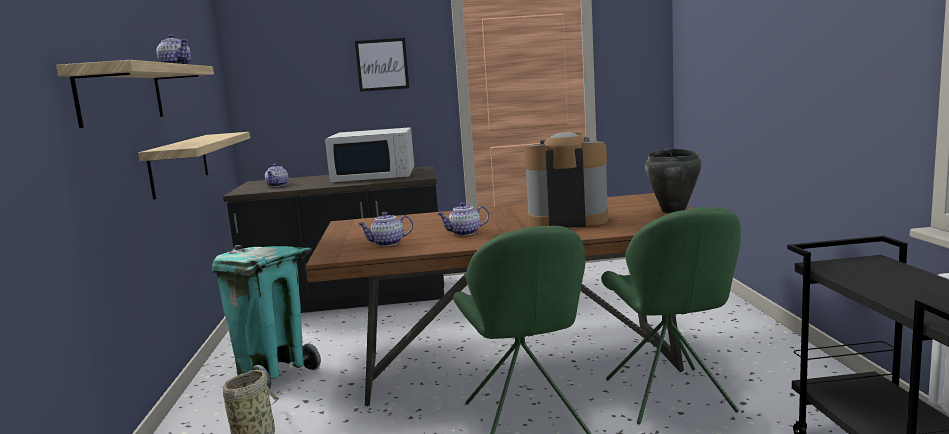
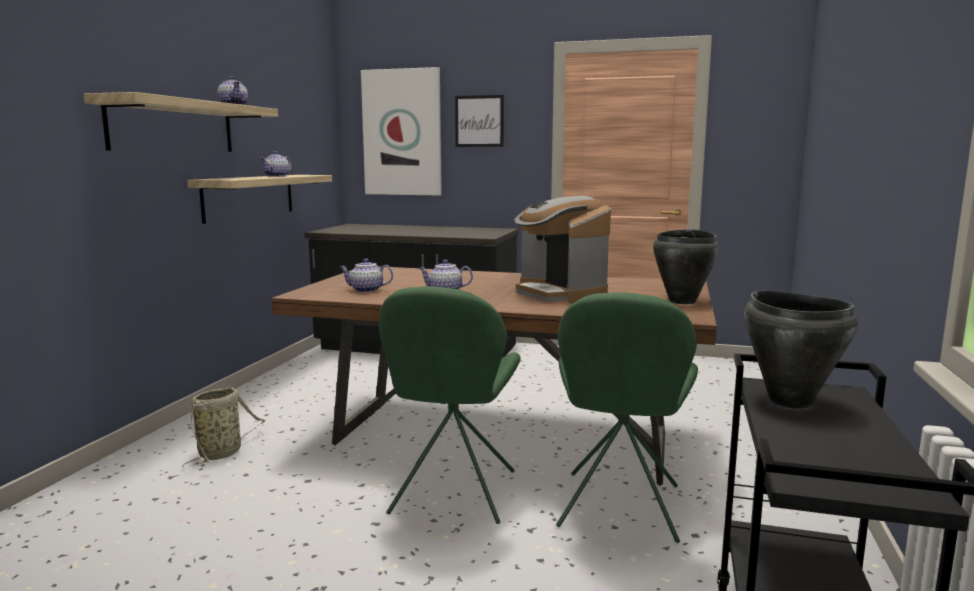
camera: 20 degrees right, 0 degrees up
turquoise trash can [212,245,321,389] -> none
teapot [265,164,289,187] -> teapot moved to [260,151,292,177]
white microwave [325,127,414,182] -> none
coffee machine [524,132,608,227] -> coffee machine turned 150 degrees counterclockwise [515,196,611,303]
none -> picture [361,67,442,195]
none -> black cooking pot [744,291,858,409]

